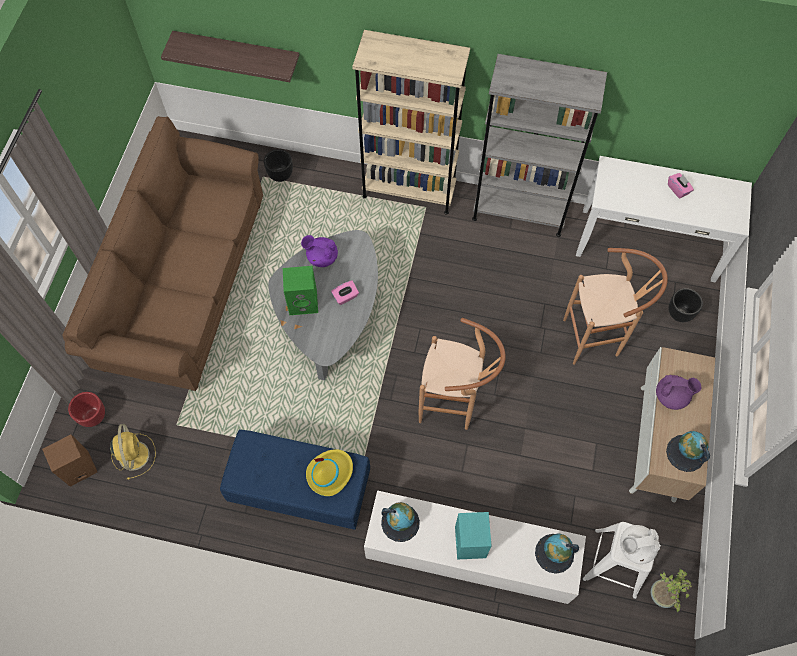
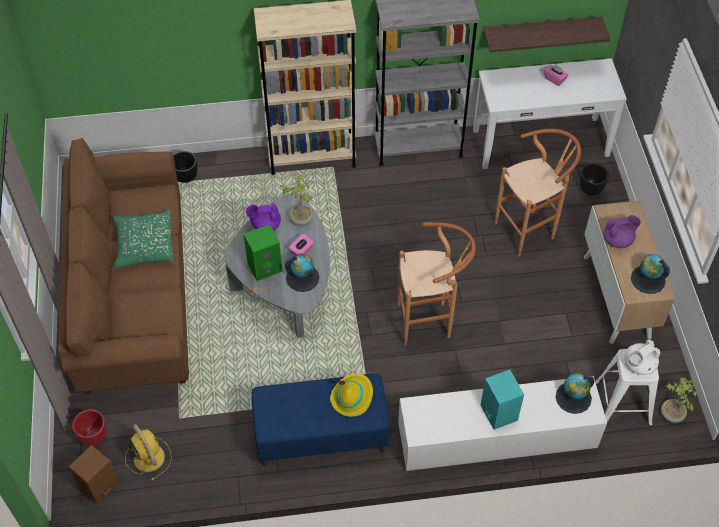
camera: 20 degrees left, 10 degrees down
shelf [161,31,299,82] -> shelf moved to [484,16,610,53]
globe [381,502,420,542] -> globe moved to [285,253,319,292]
none -> green pillow [113,210,174,269]
none -> potted plant [280,175,313,226]

